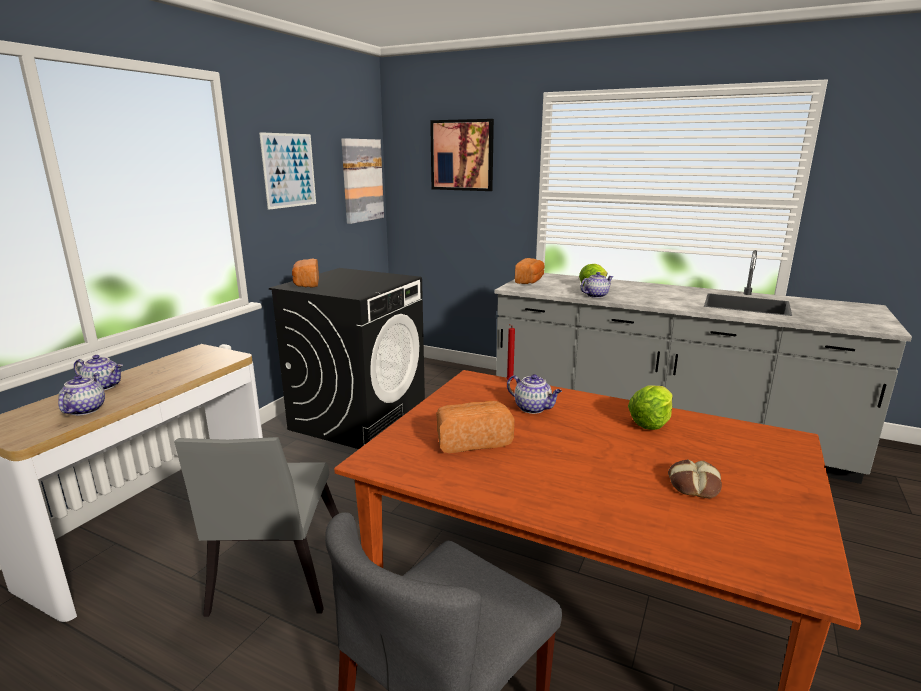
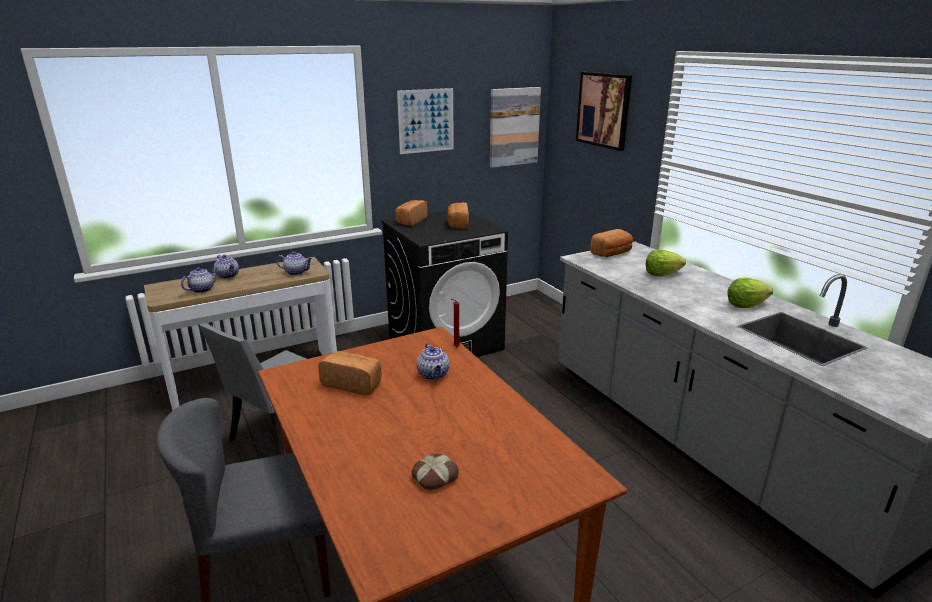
camera: 35 degrees right, 5 degrees up
teapot [581,272,614,298] -> teapot moved to [276,251,313,275]
lettuce [628,385,673,430] -> lettuce moved to [727,278,773,308]
none -> bread [447,202,469,229]

